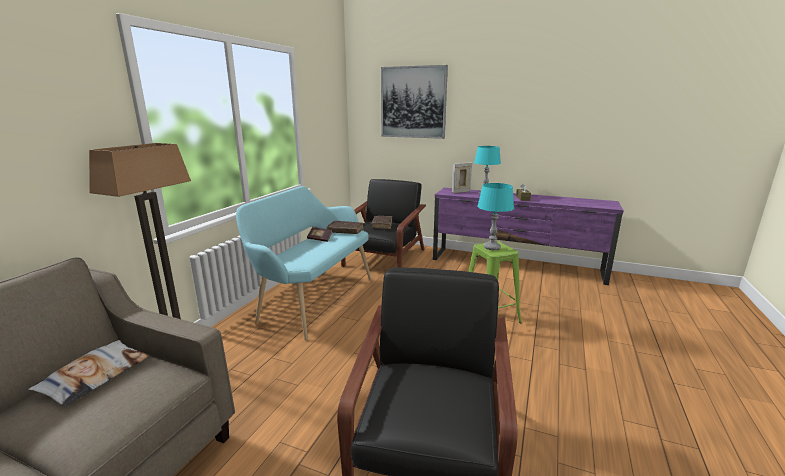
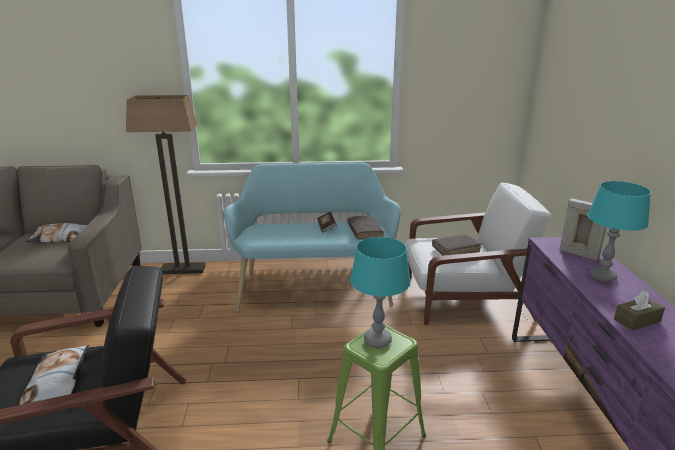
camera: 65 degrees right, 5 degrees up
black armchair [341,179,426,268] -> white armchair [406,182,551,325]
picture [381,65,448,139] -> none
none -> pillow [19,344,89,405]

